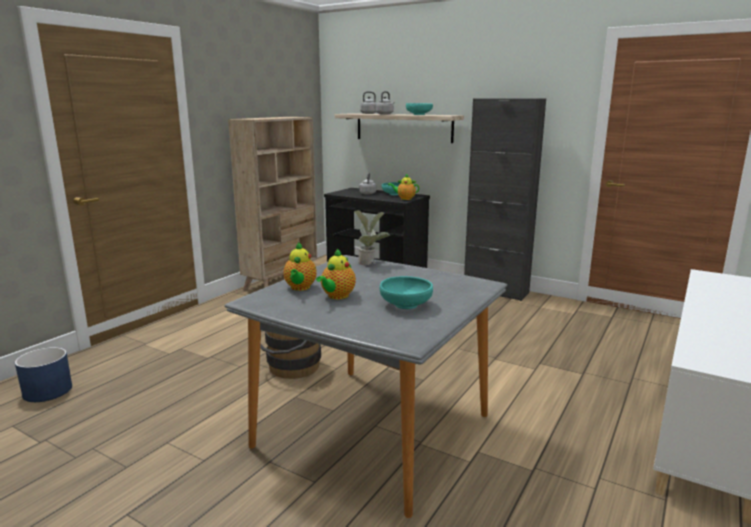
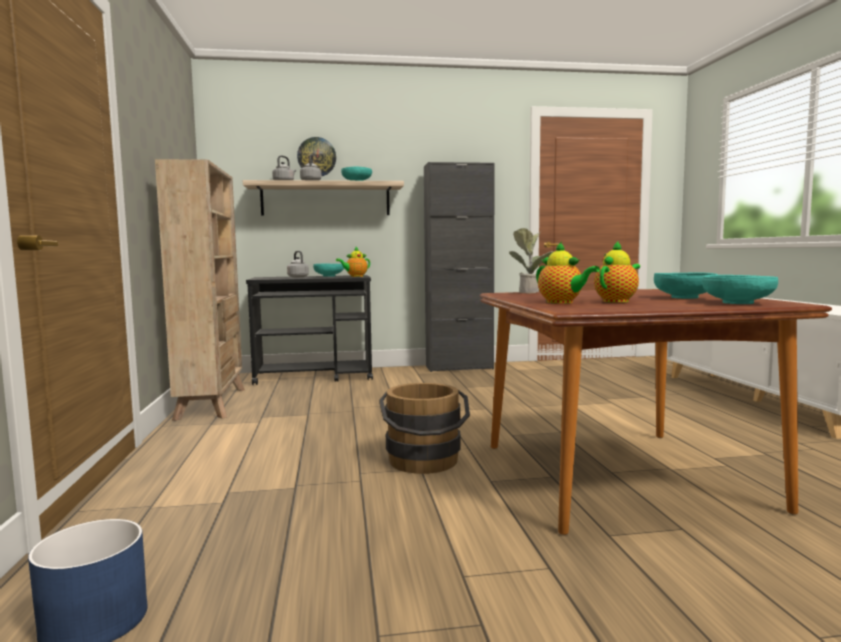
camera: 40 degrees left, 10 degrees down
grey dining table [224,255,507,518] -> brown dining table [479,289,832,535]
teapot [316,249,356,299] -> teapot turned 120 degrees counterclockwise [594,240,640,303]
none -> wall clock [297,137,336,176]
none -> turquoise bowl [702,275,778,304]

